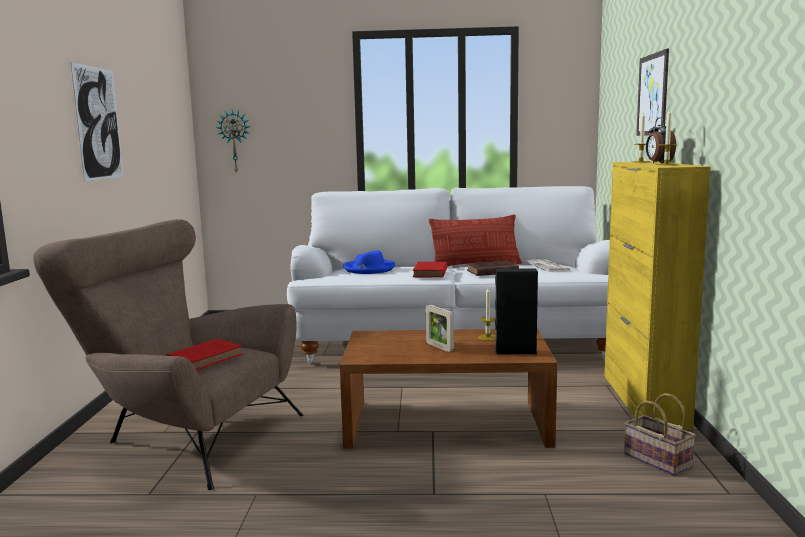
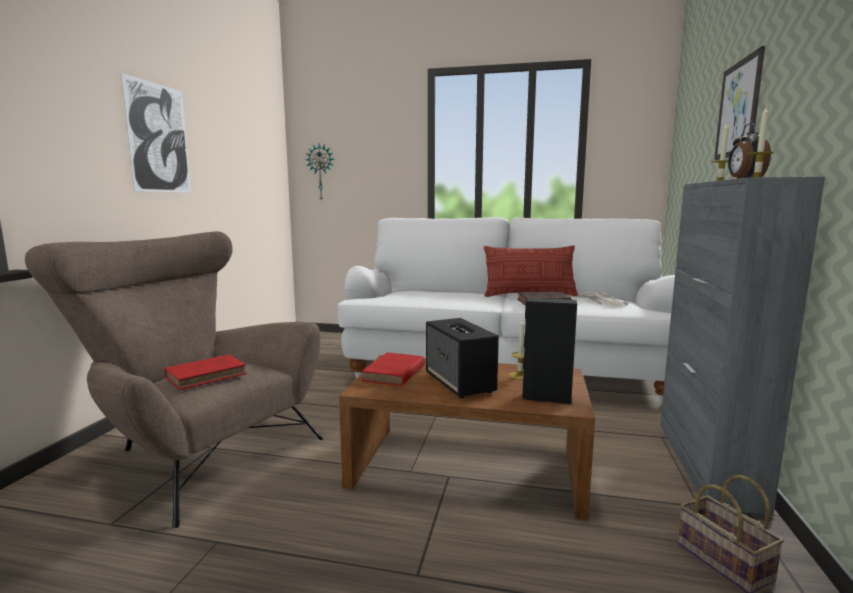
camera: 10 degrees right, 0 degrees up
blue hat [343,250,395,274] -> none
red book [413,262,447,277] -> red book moved to [361,353,425,386]
picture frame [426,305,454,352] -> speaker [426,318,499,398]
yellow cabinet [604,161,711,430] -> grey cabinet [660,177,825,516]

